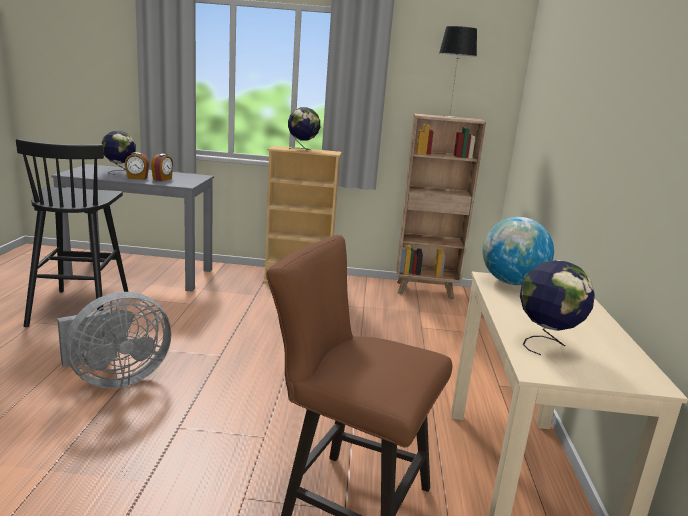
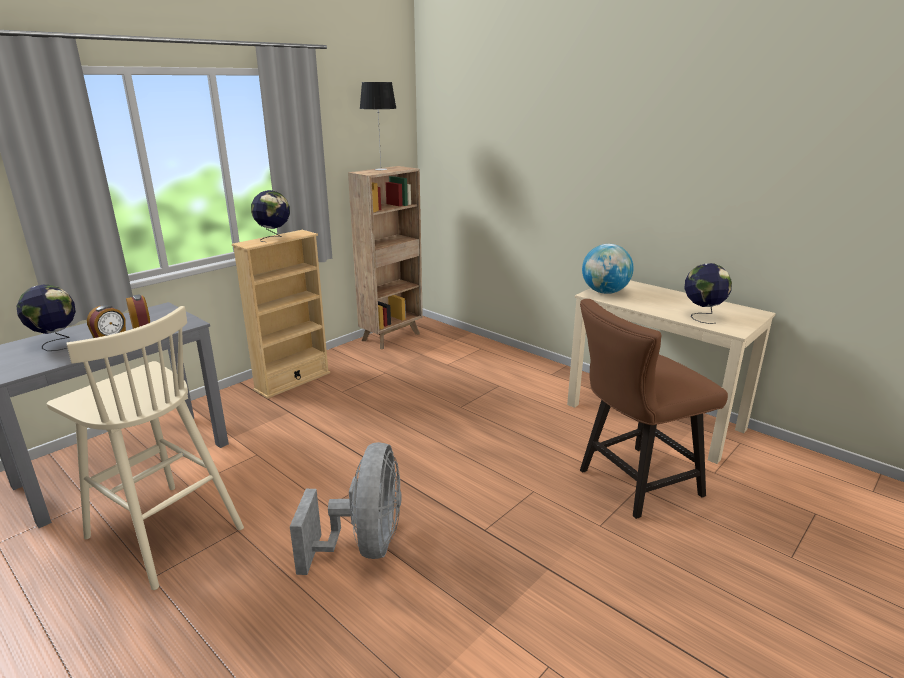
camera: 50 degrees left, 5 degrees up
black stool [16,139,128,327] -> beige stool [47,306,244,590]

